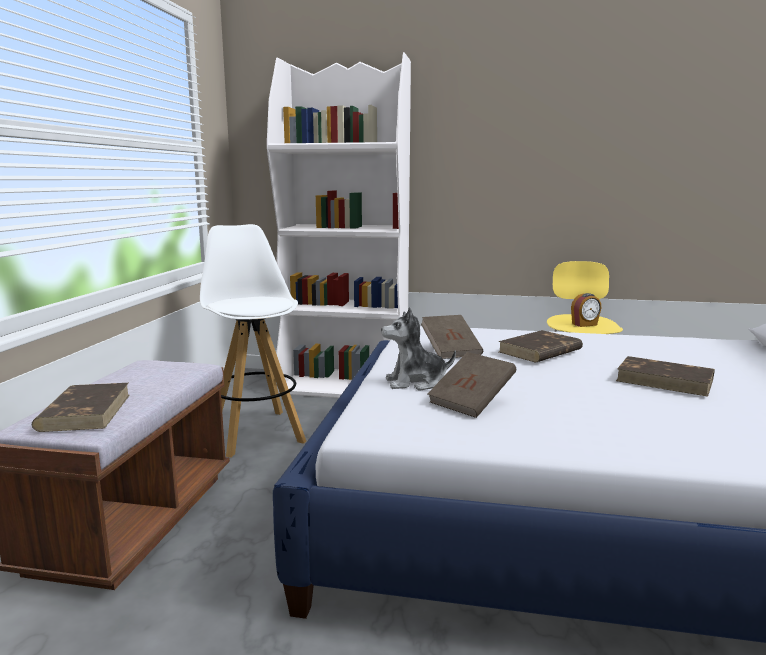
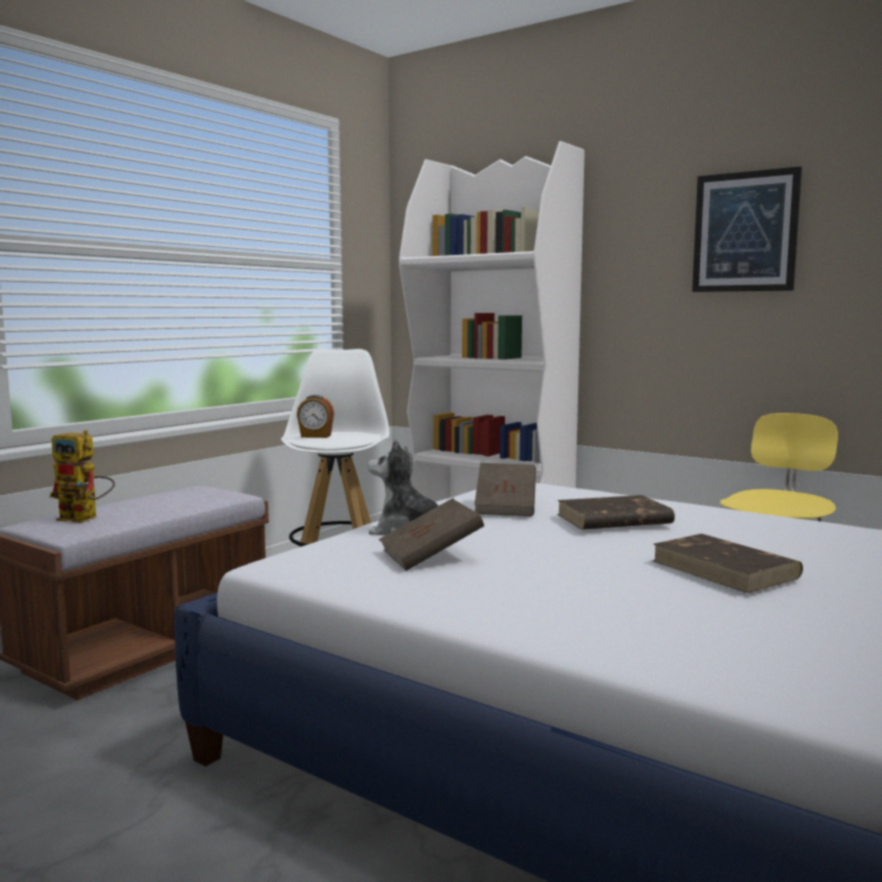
camera: 25 degrees right, 5 degrees down
brown book [32,383,130,432] -> toy robot [50,430,115,523]
alarm clock [571,293,601,327] -> alarm clock moved to [297,395,334,438]
none -> picture [692,166,802,292]

